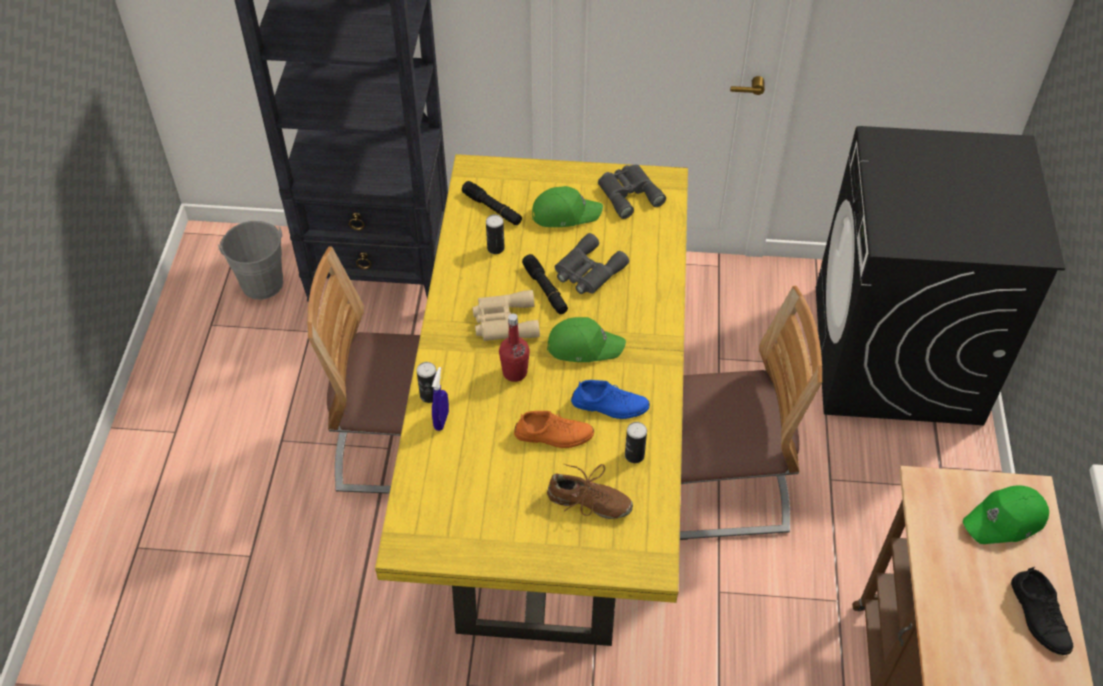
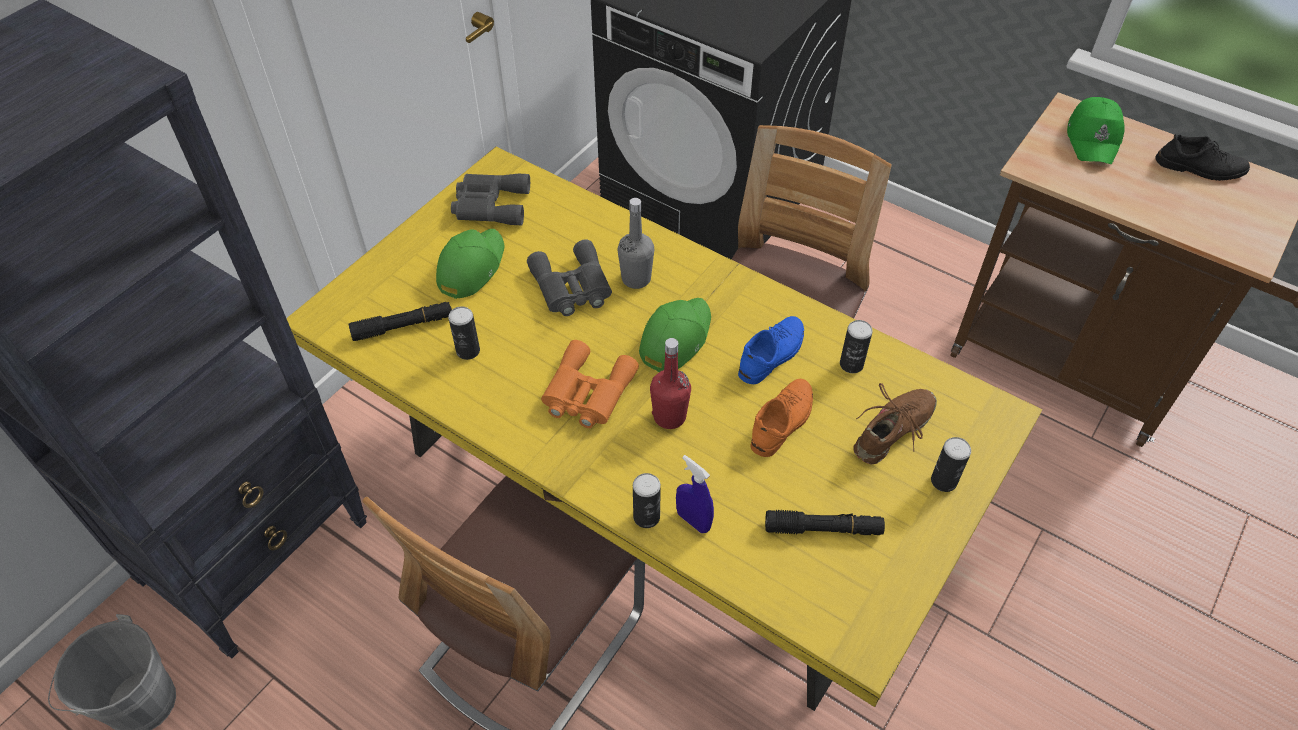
camera: 60 degrees left, 0 degrees up
beige binoculars [473,290,540,341] -> orange binoculars [541,340,639,428]
black flashlight [522,254,568,314] -> black flashlight moved to [765,510,885,535]
none -> grey bottle [618,198,654,289]
none -> can [931,437,971,492]

